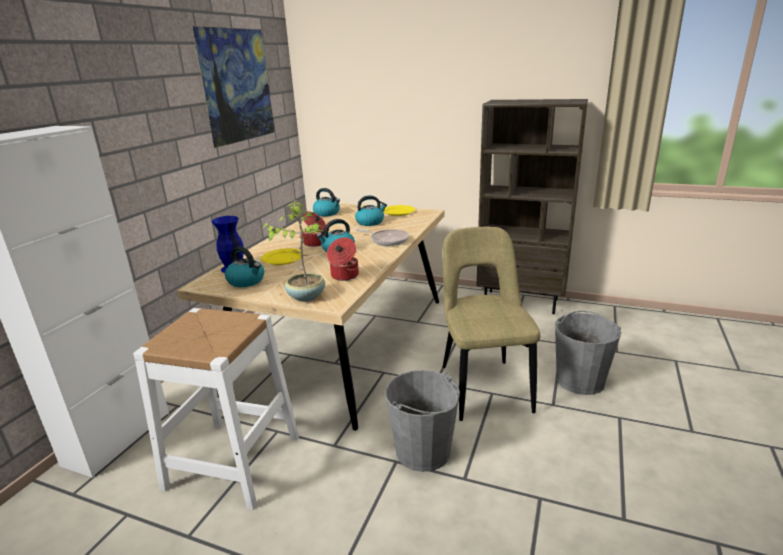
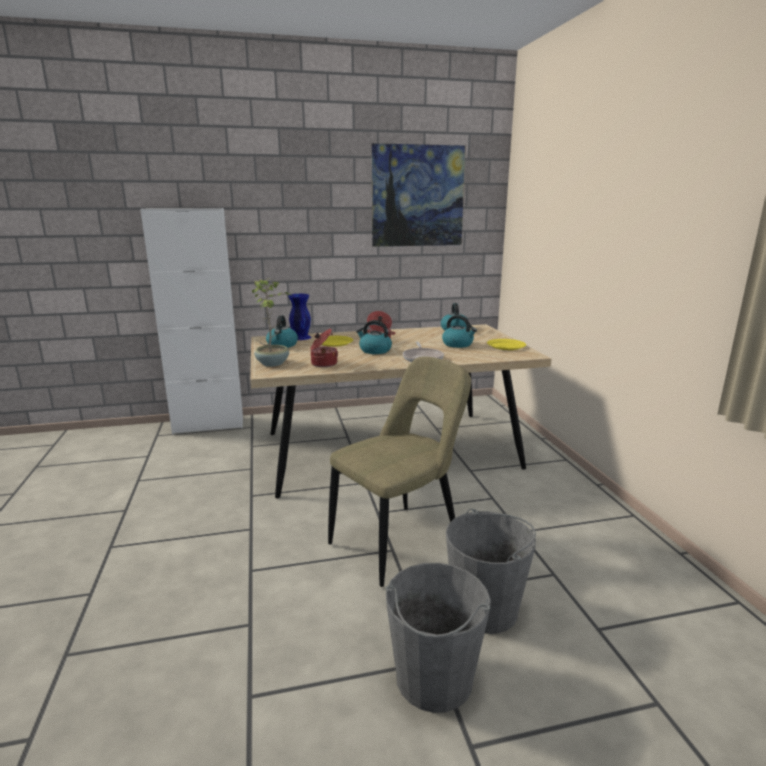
camera: 55 degrees right, 5 degrees down
white stool [133,308,299,510] -> none
grey bucket [385,370,460,472] -> grey bucket moved to [386,563,491,713]
brown bookcase [476,99,588,314] -> none

